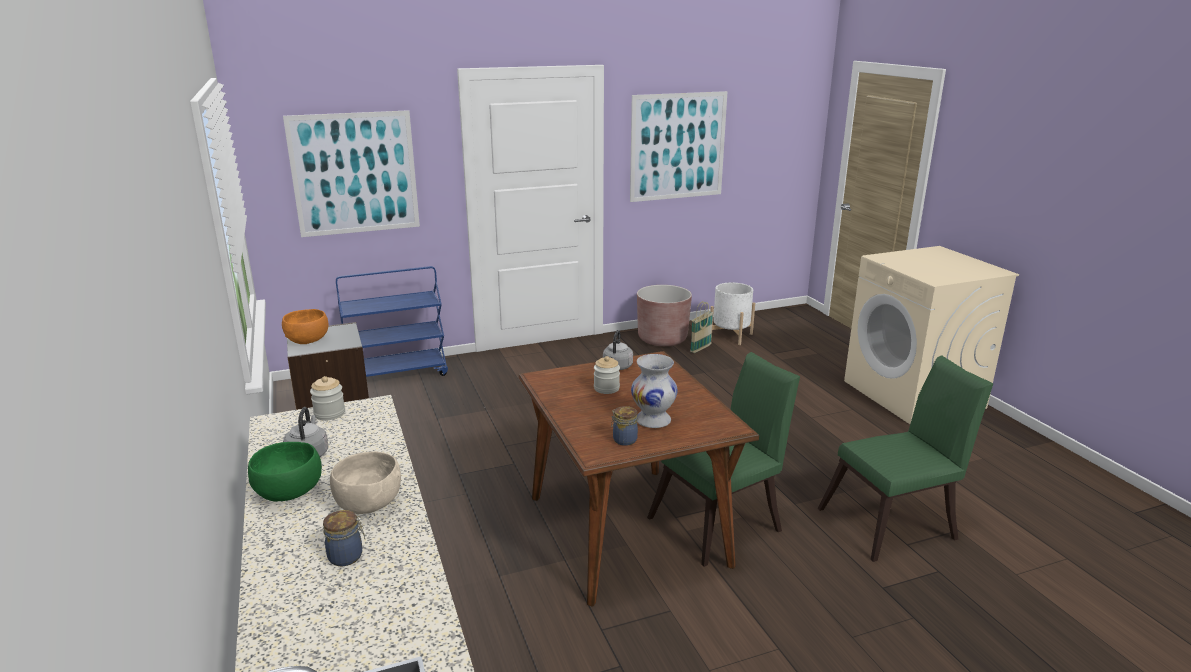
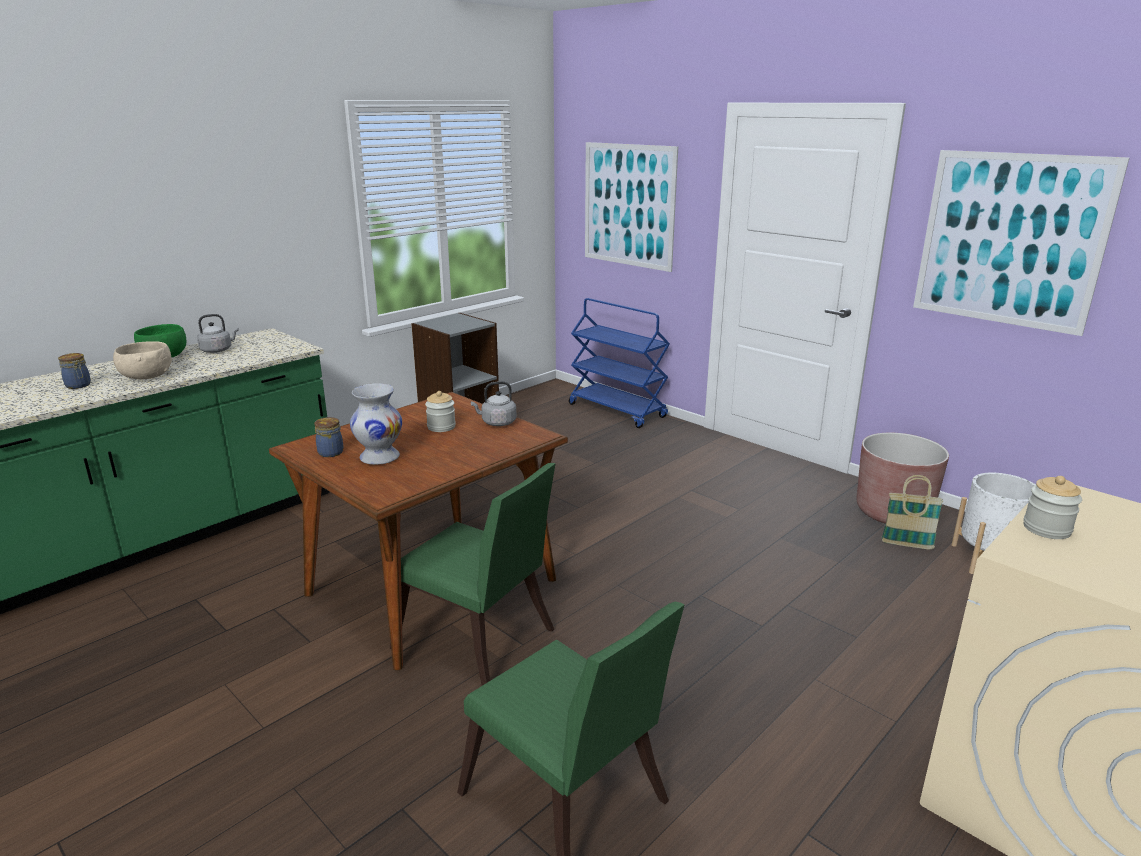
camera: 65 degrees right, 0 degrees up
orange bowl [282,309,328,344] -> none
jar [310,376,345,420] -> jar moved to [1023,476,1082,539]

